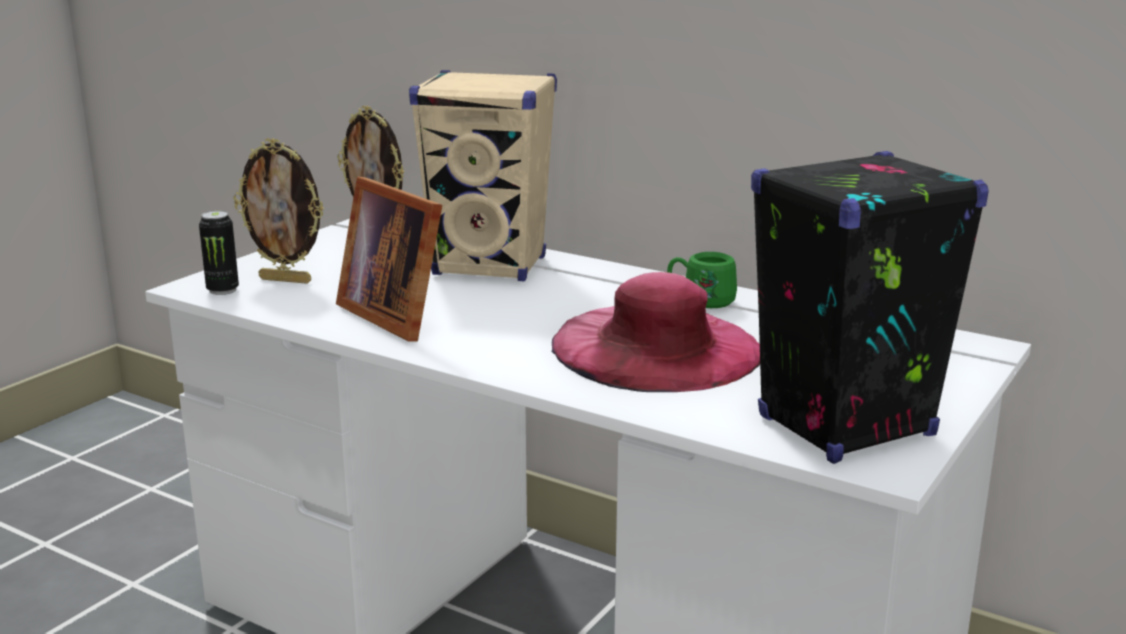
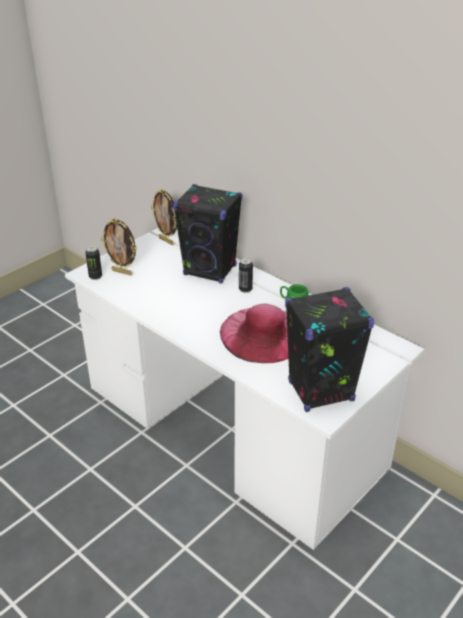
camera: 10 degrees right, 15 degrees up
picture frame [336,177,442,342] -> none
beige speaker [409,70,557,282] -> black speaker [173,184,242,284]
none -> can [239,258,253,293]

